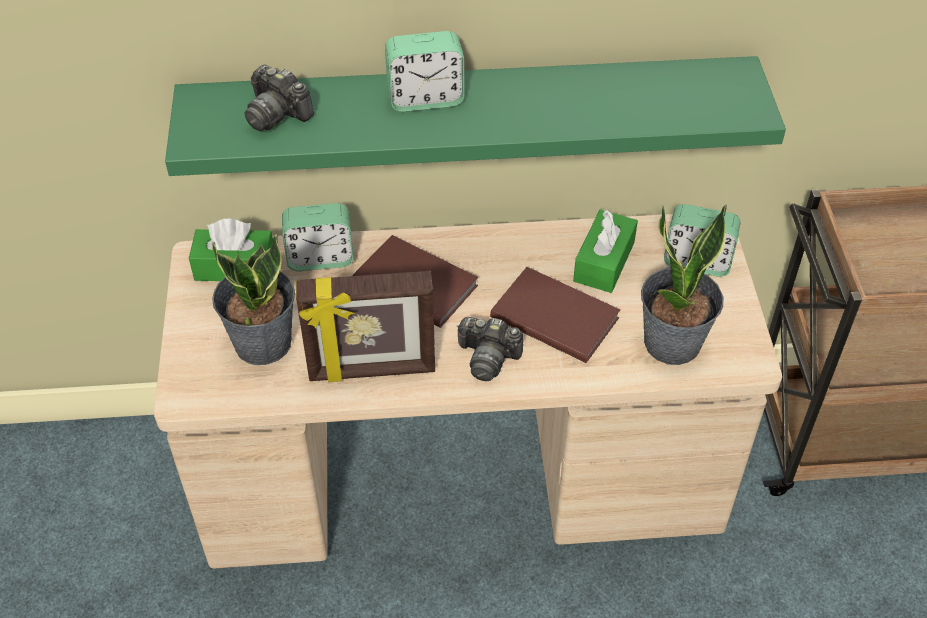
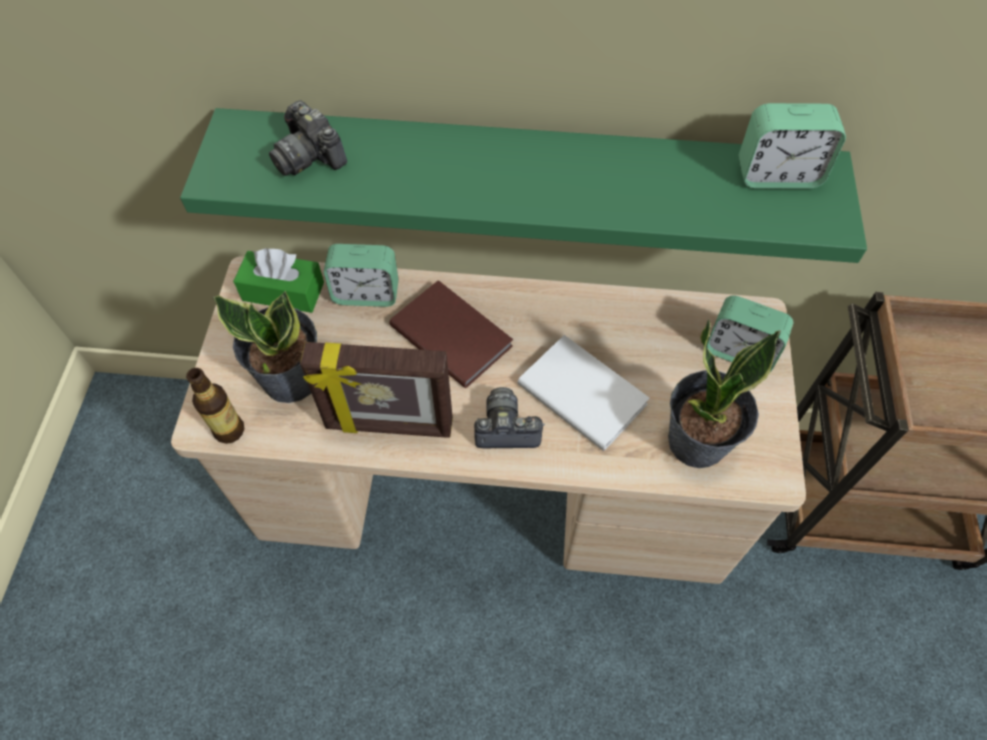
camera: 10 degrees right, 10 degrees up
alarm clock [385,31,464,112] -> alarm clock moved to [739,103,846,189]
camera [457,317,523,381] -> camera turned 150 degrees clockwise [474,387,545,448]
brown book [490,267,620,363] -> white book [518,335,650,451]
green tissue box [573,210,638,293] -> none
none -> bottle [186,368,244,444]

